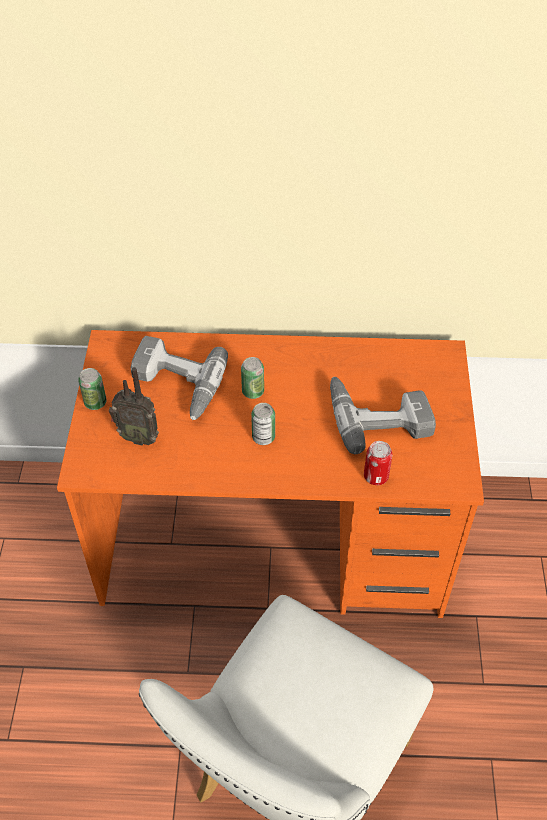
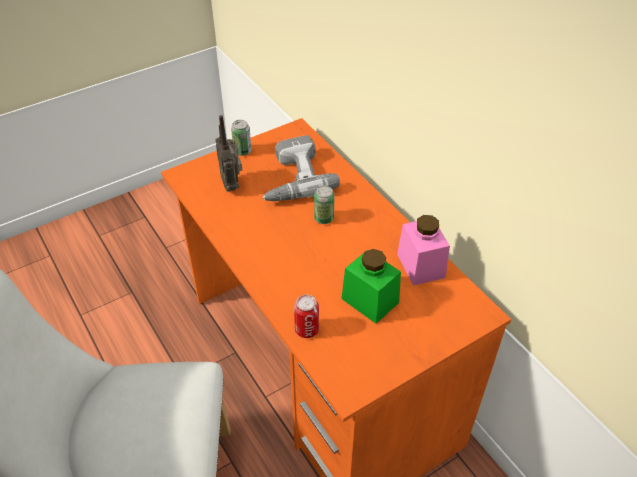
camera: 55 degrees right, 5 degrees down
can [251,403,275,445] -> none
power drill [330,377,436,454] -> green jar [342,249,401,324]
none -> pink jar [397,215,450,286]

